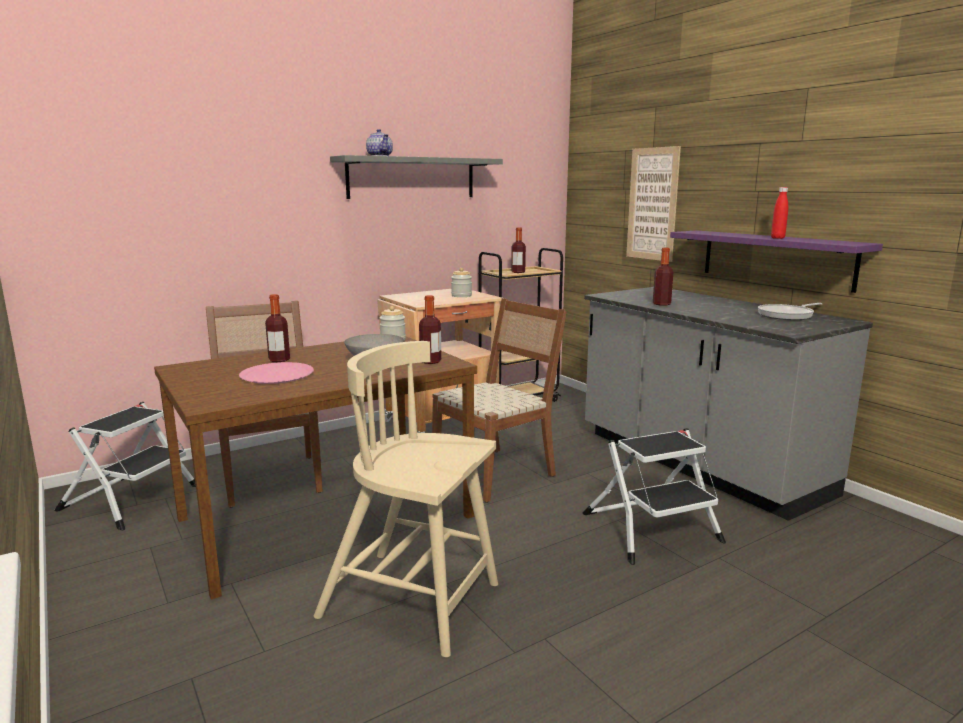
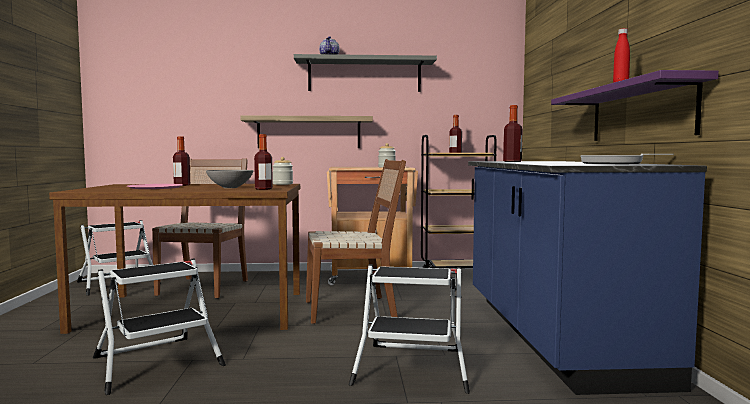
camera: 30 degrees right, 10 degrees down
beige chair [314,341,498,657] -> step ladder [93,258,226,395]
grey counter [584,287,873,521] -> blue counter [468,161,707,395]
picture [626,146,681,262] -> none
none -> shelf [241,115,373,148]

